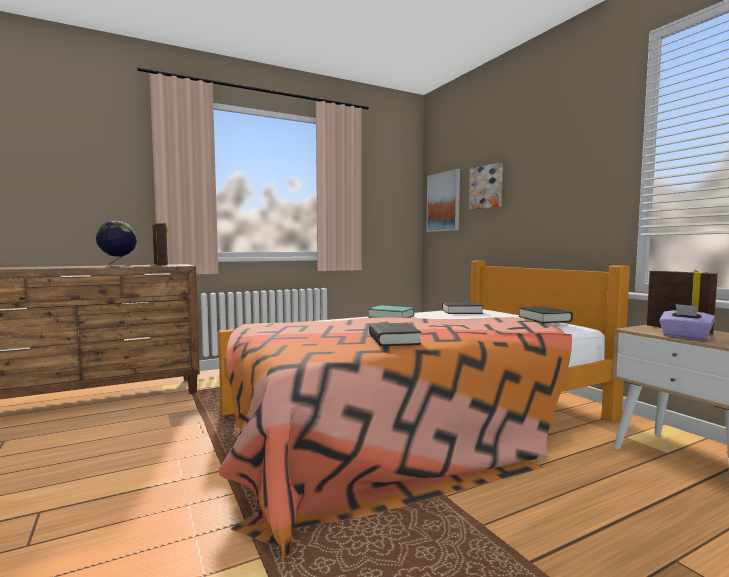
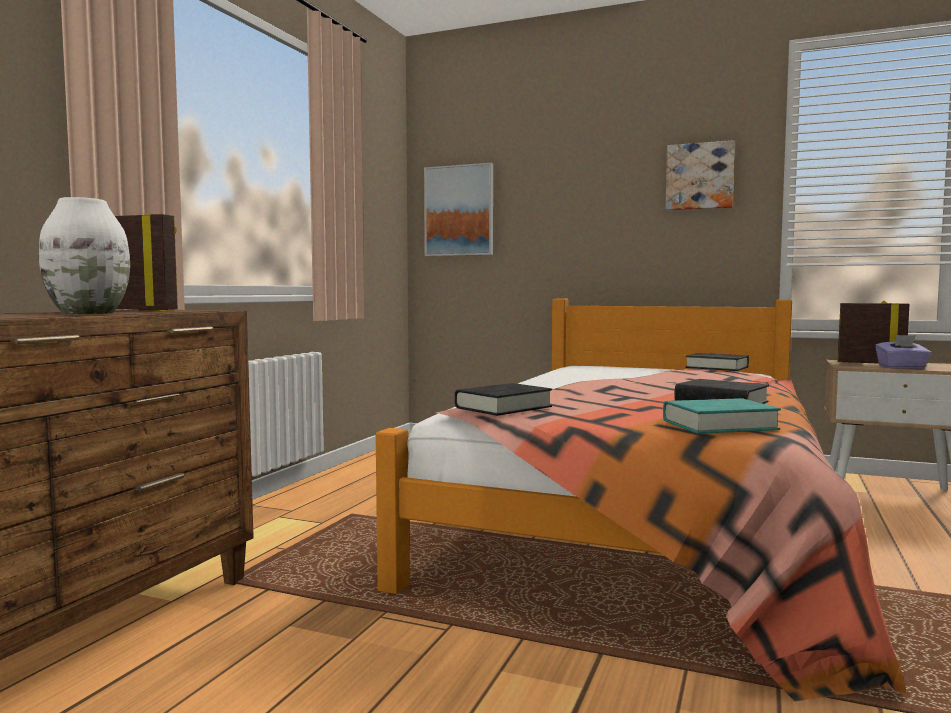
camera: 40 degrees left, 0 degrees up
globe [96,220,137,267] -> white vase [39,197,130,314]
turquoise book [368,305,414,318] -> turquoise book moved to [663,398,781,434]
black book [442,302,484,314] -> black book moved to [454,383,552,416]
picture [469,162,503,210] -> picture moved to [665,140,735,210]

